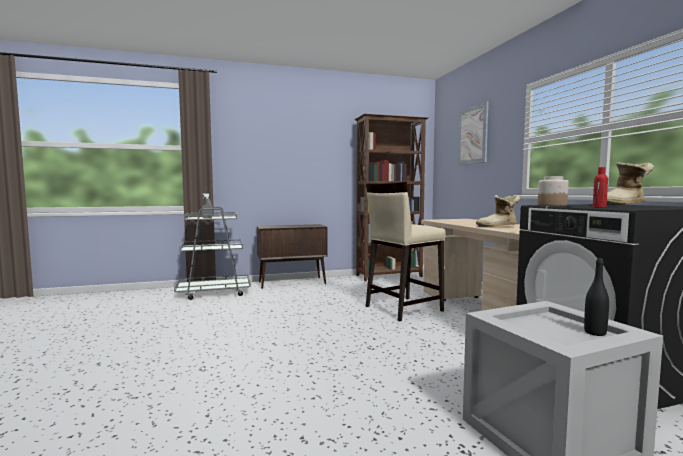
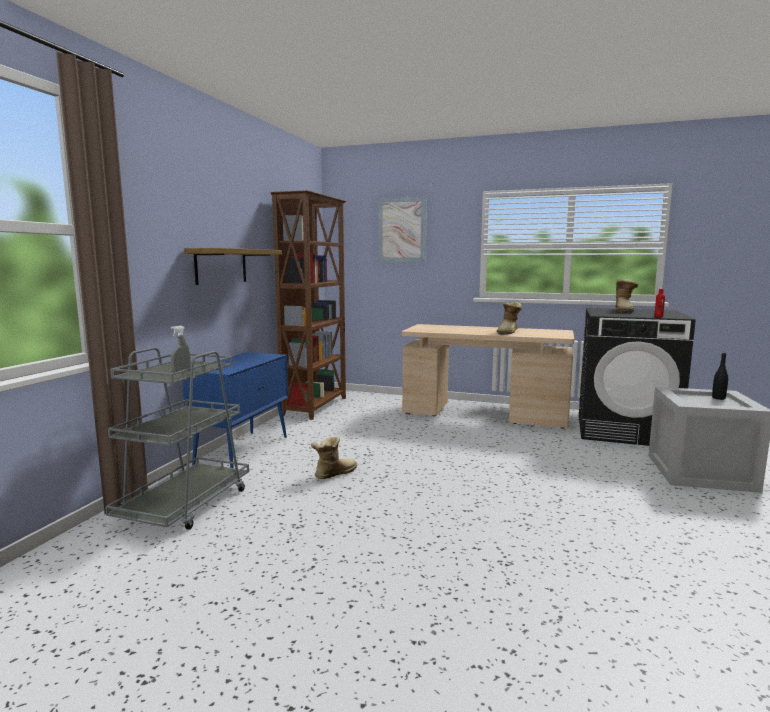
camera: 55 degrees left, 5 degrees up
brown cabinet [257,224,328,289] -> blue cabinet [183,352,288,468]
beige stool [366,182,446,321] -> none
jar [538,176,568,206] -> none
none -> shelf [184,248,282,285]
none -> boot [311,437,357,479]

